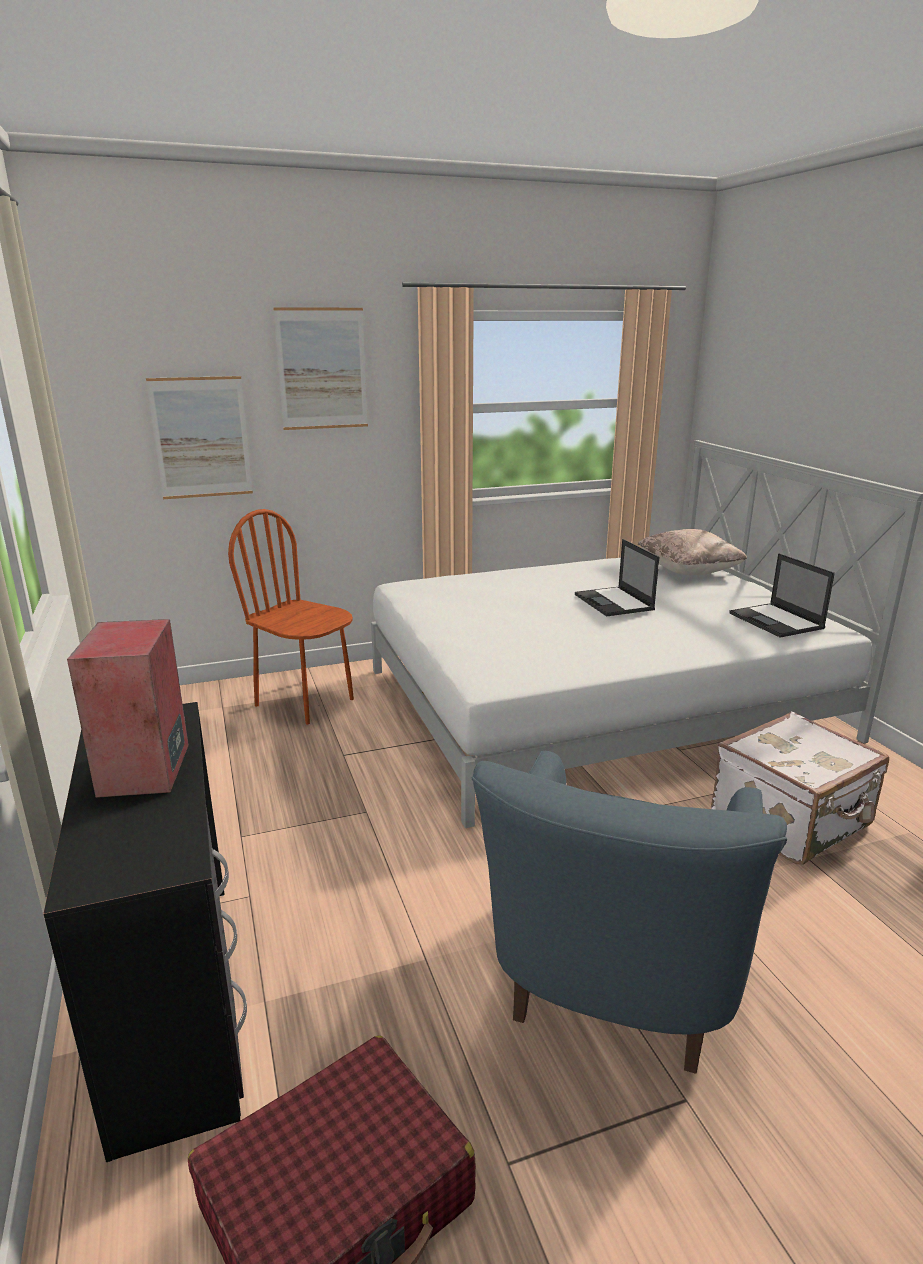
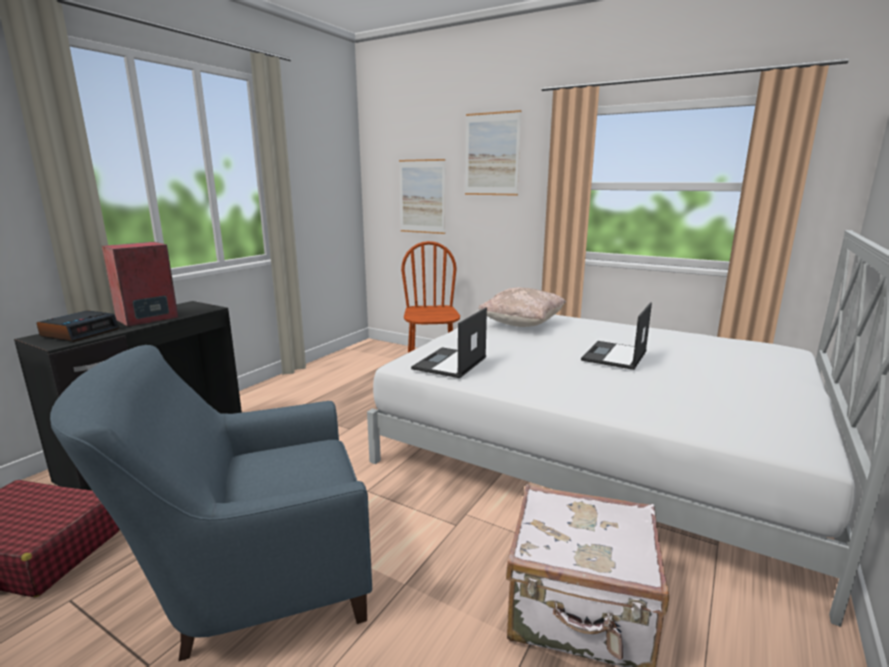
camera: 50 degrees right, 5 degrees down
beige pillow [638,529,747,575] -> beige pillow moved to [478,288,566,327]
laptop [729,553,835,638] -> laptop moved to [411,307,487,378]
none -> alarm clock [36,310,119,342]

